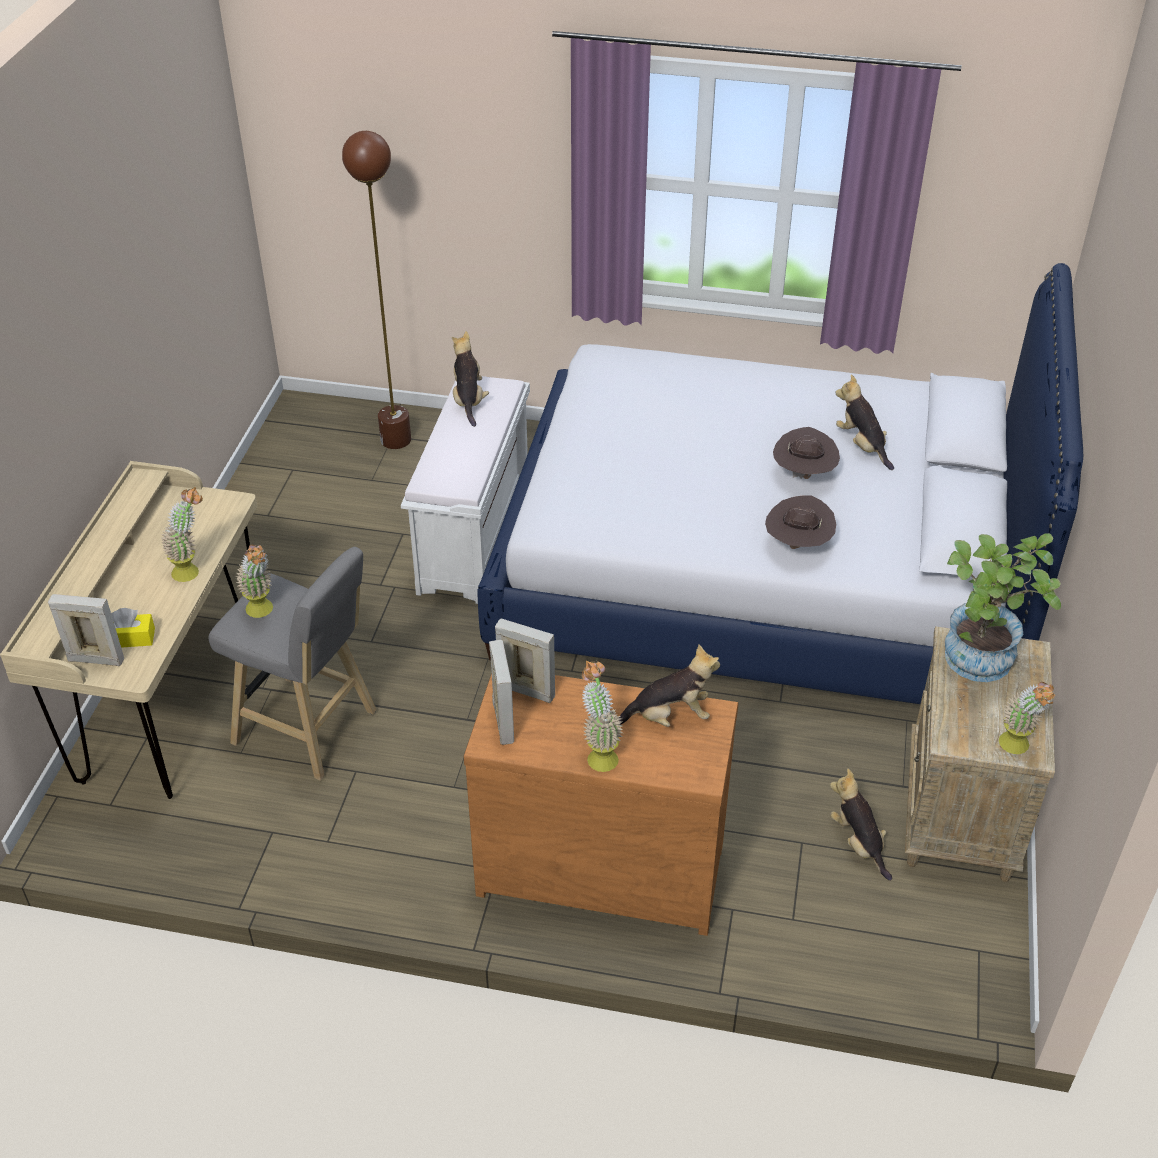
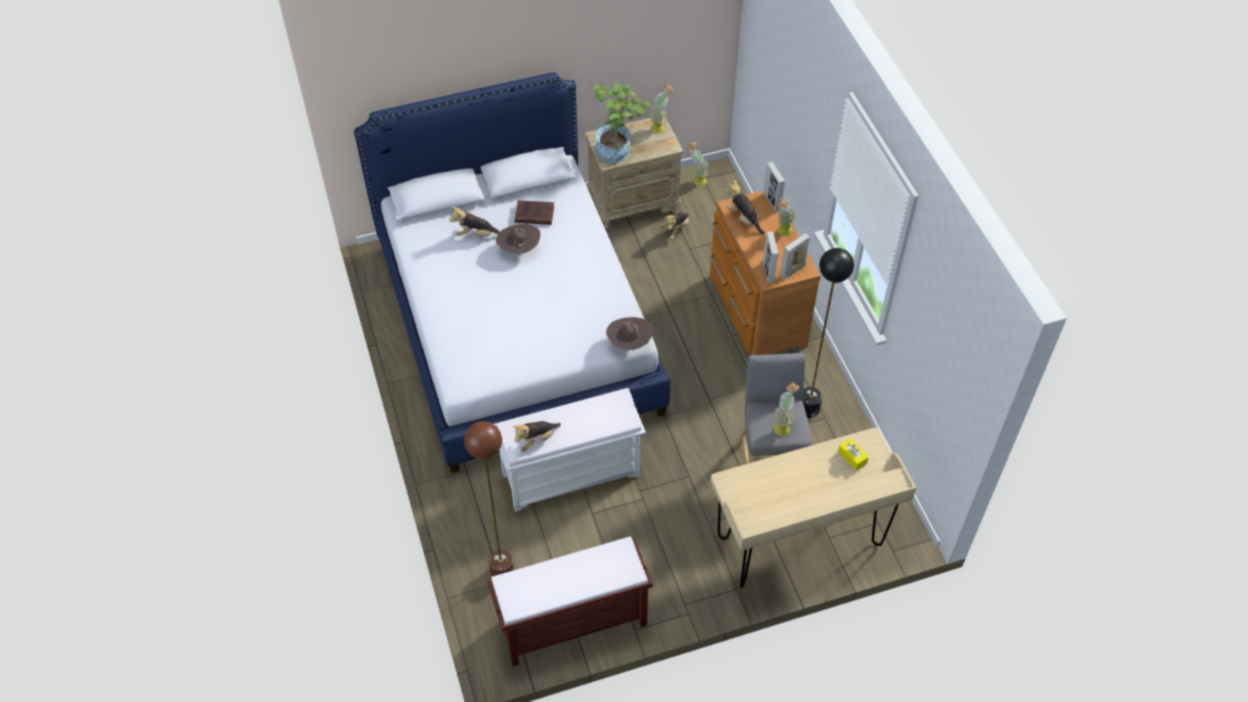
camera: 120 degrees left, 10 degrees up
picture frame [48,594,124,666] -> picture frame moved to [763,162,785,212]
potted plant [162,487,203,582] -> potted plant moved to [688,142,709,186]
brown hat [765,495,836,549] -> brown hat moved to [606,317,654,350]
plush toy [836,375,894,470] -> plush toy turned 60 degrees clockwise [449,207,500,237]
none -> brown bench [487,536,653,666]
none -> brown book [514,200,554,225]
none -> black floor lamp [802,248,854,418]

